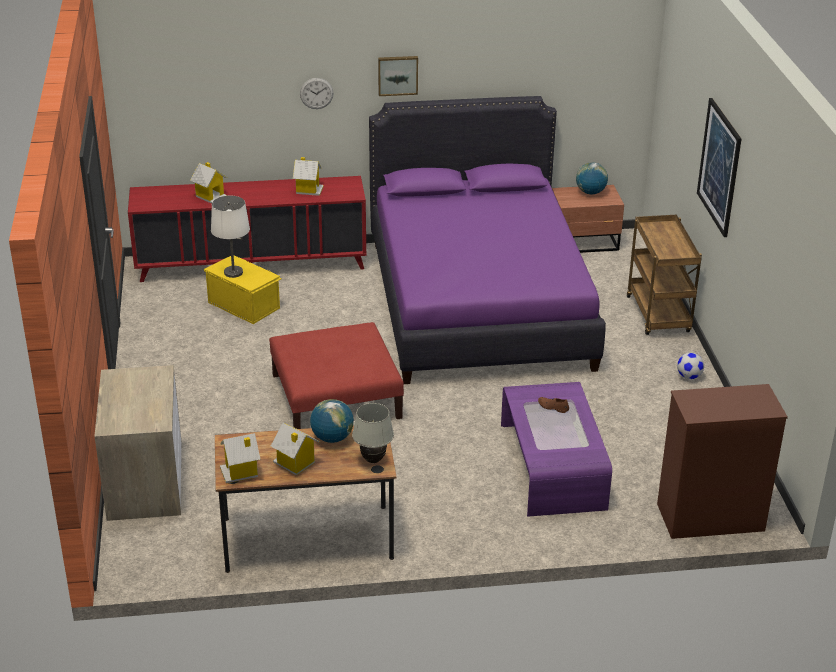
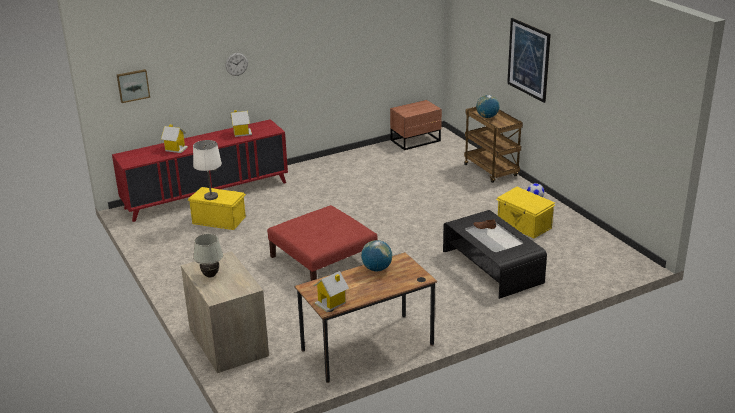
camera: 20 degrees left, 5 degrees down
toy house [271,423,320,476] -> none
white table lamp [352,403,394,463] -> white table lamp moved to [193,234,223,278]
purple bed [369,96,606,384] -> none
picture [378,56,418,96] -> picture moved to [117,69,150,103]
purple coffee table [501,382,612,517] -> black coffee table [443,210,547,299]
globe [576,162,608,194] -> globe moved to [476,95,499,118]
brown dresser [657,384,788,539] -> none
none -> yellow storage box [496,187,555,239]

